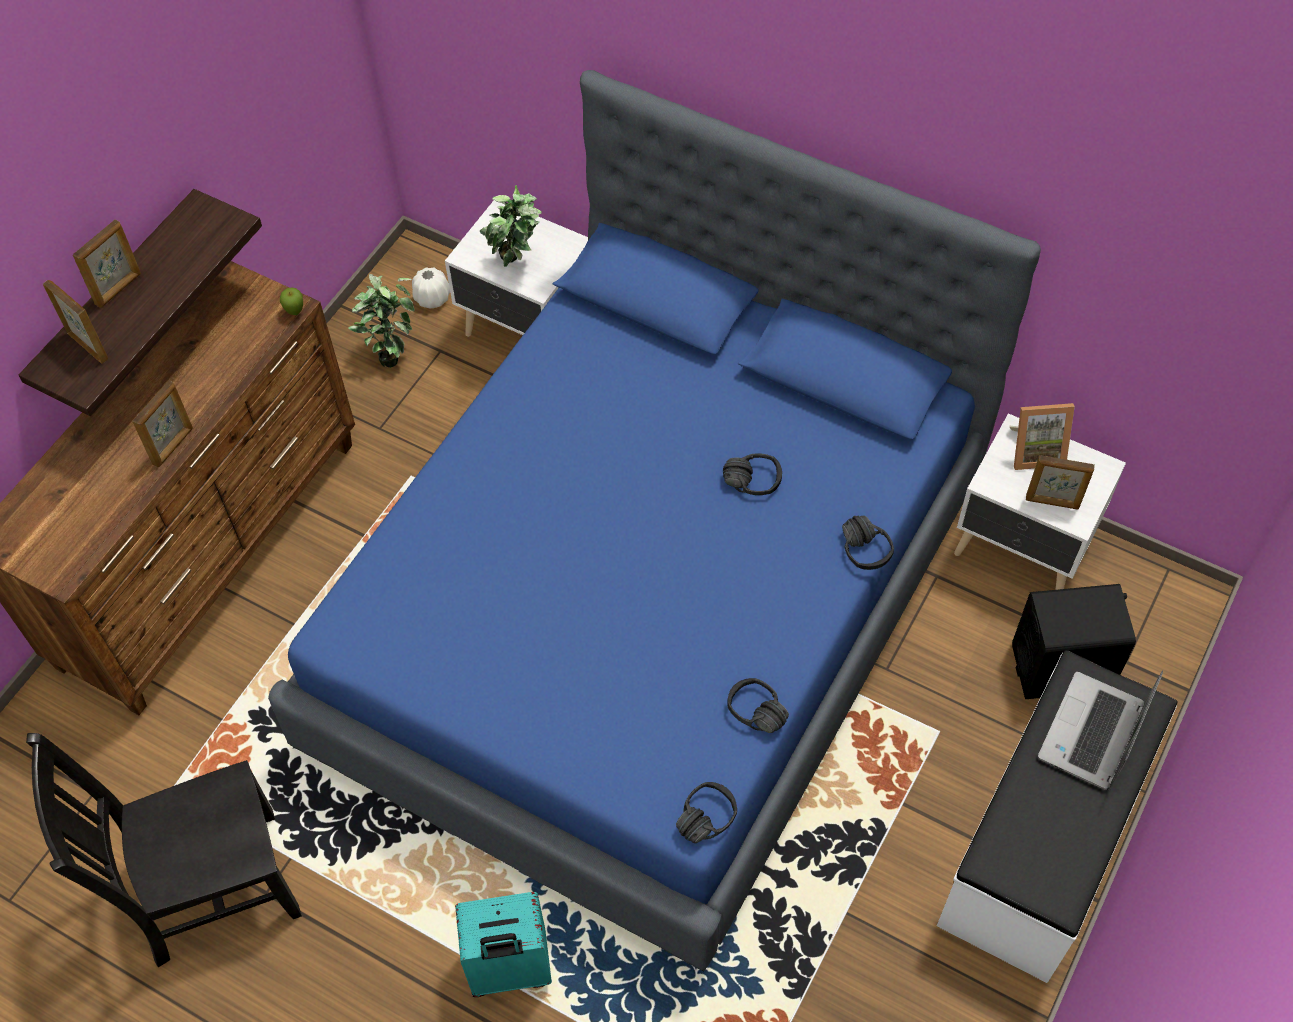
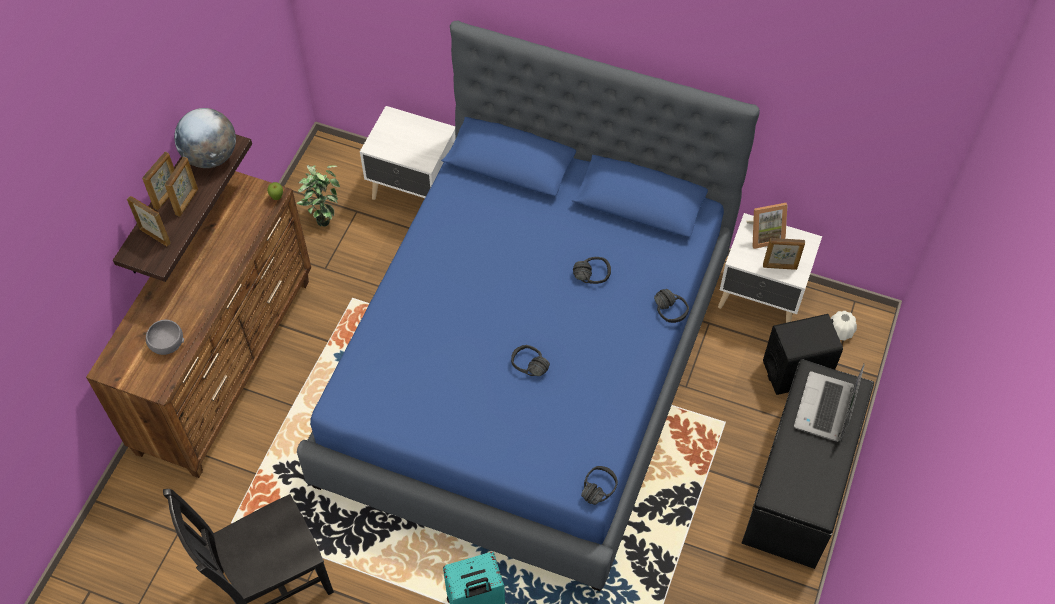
camera: 10 degrees left, 0 degrees up
picture frame [132,381,193,467] -> picture frame moved to [165,157,198,217]
white vase [412,267,450,308] -> white vase moved to [831,311,857,341]
potted plant [480,185,542,267] -> none
black headphones [727,678,789,733] -> black headphones moved to [511,345,550,376]
white bench [937,650,1177,983] -> black bench [742,359,874,569]
none -> grey bowl [146,320,184,355]
none -> globe [174,108,236,168]

